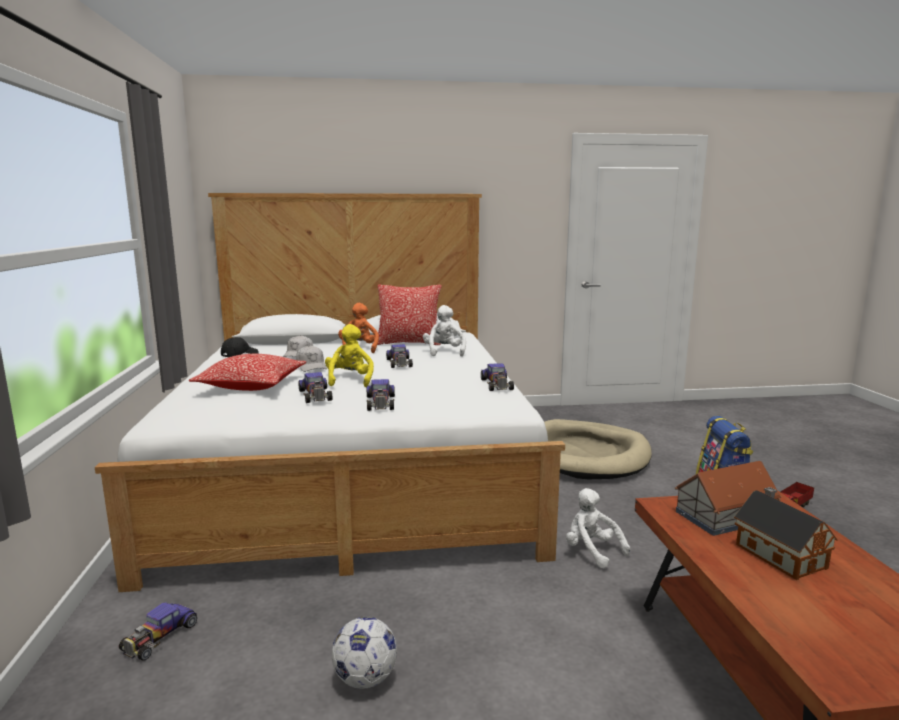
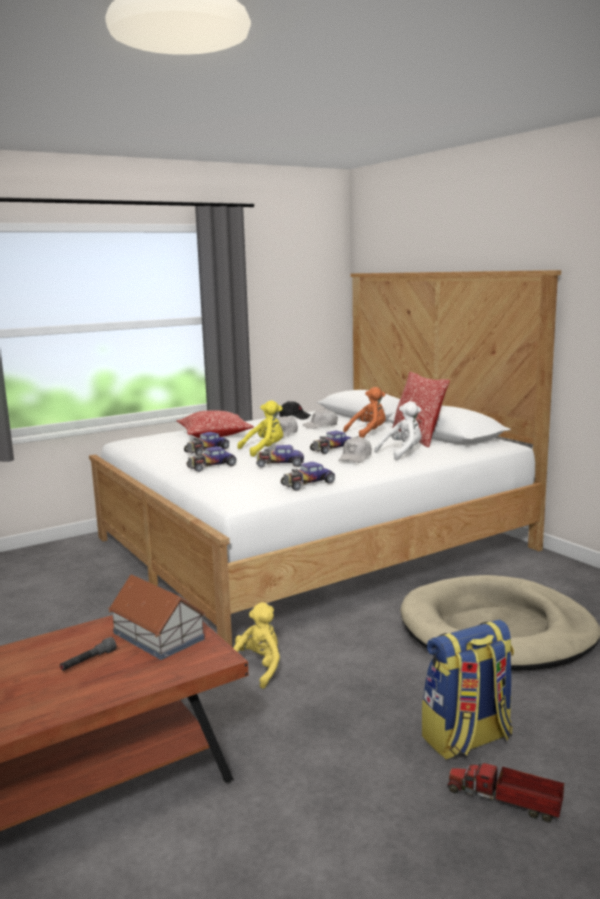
camera: 65 degrees right, 0 degrees up
toy car [119,602,197,661] -> toy car moved to [256,445,304,467]
football [332,617,397,689] -> none
white plush toy [566,488,631,568] -> yellow plush toy [233,602,280,689]
toy house [734,487,838,580] -> grey flashlight [60,637,117,671]
none -> white cap [338,436,372,463]

